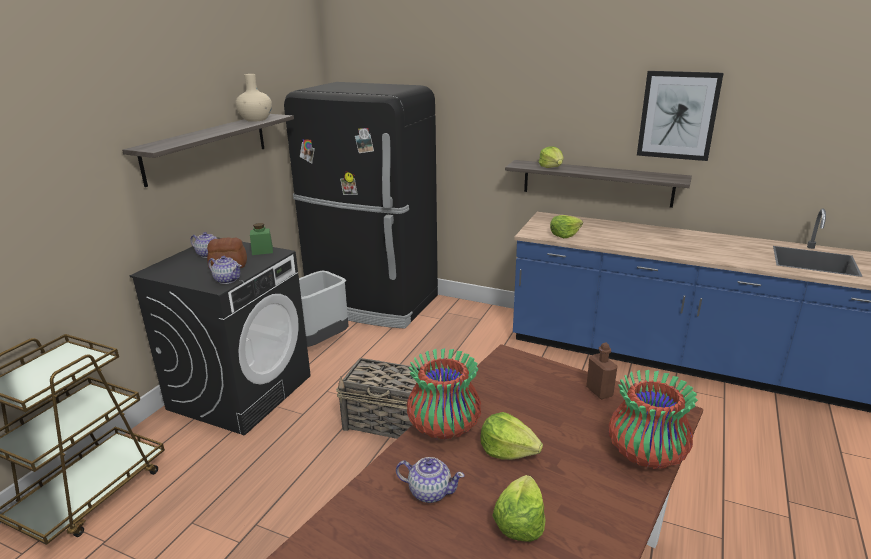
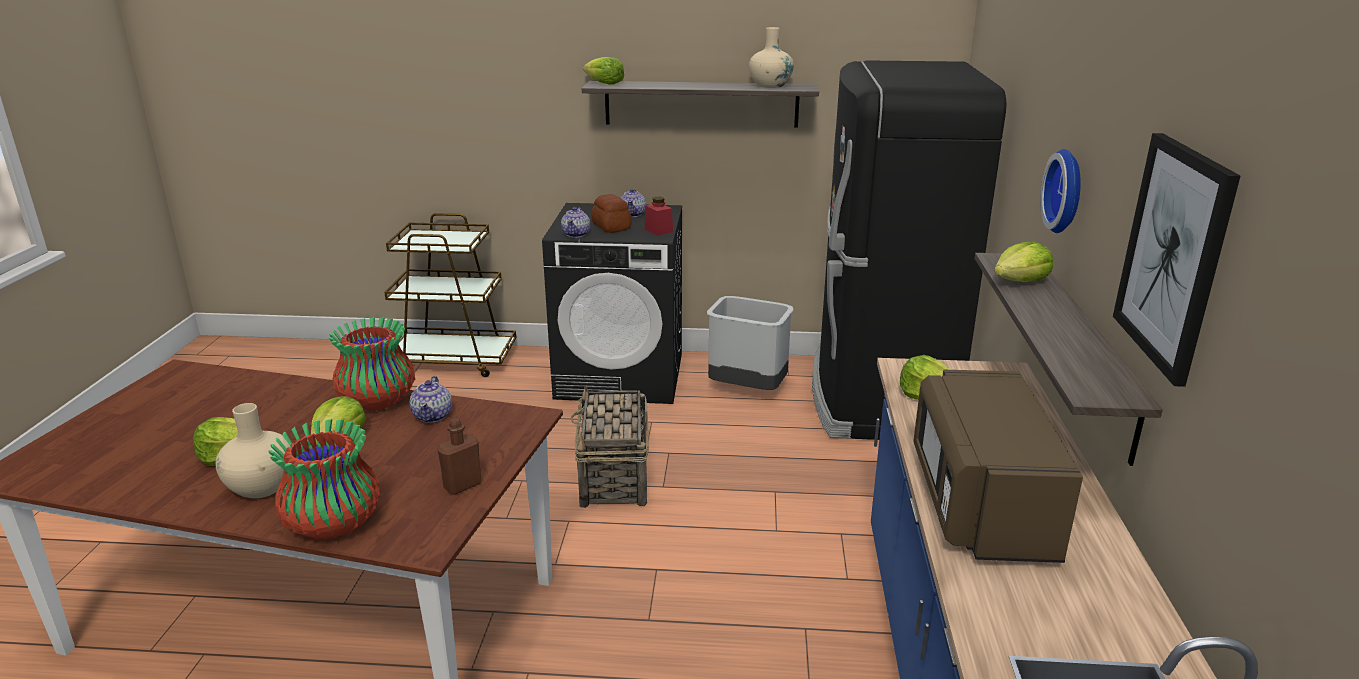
camera: 70 degrees right, 0 degrees up
green jar [250,223,273,255] -> red jar [645,197,673,236]
teapot [396,457,465,503] -> teapot moved to [410,376,452,423]
none -> beige vase [215,403,290,498]
none -> lettuce [583,57,624,85]
none -> brown microwave [913,370,1083,563]
none -> wall clock [1040,149,1081,233]

